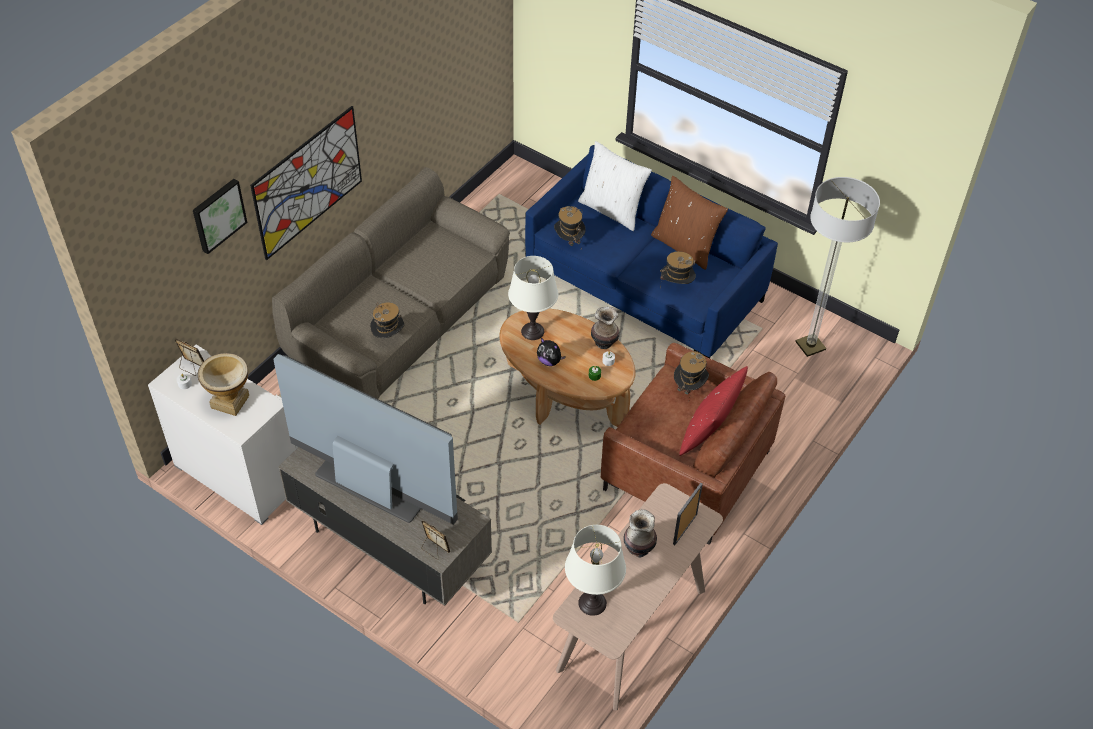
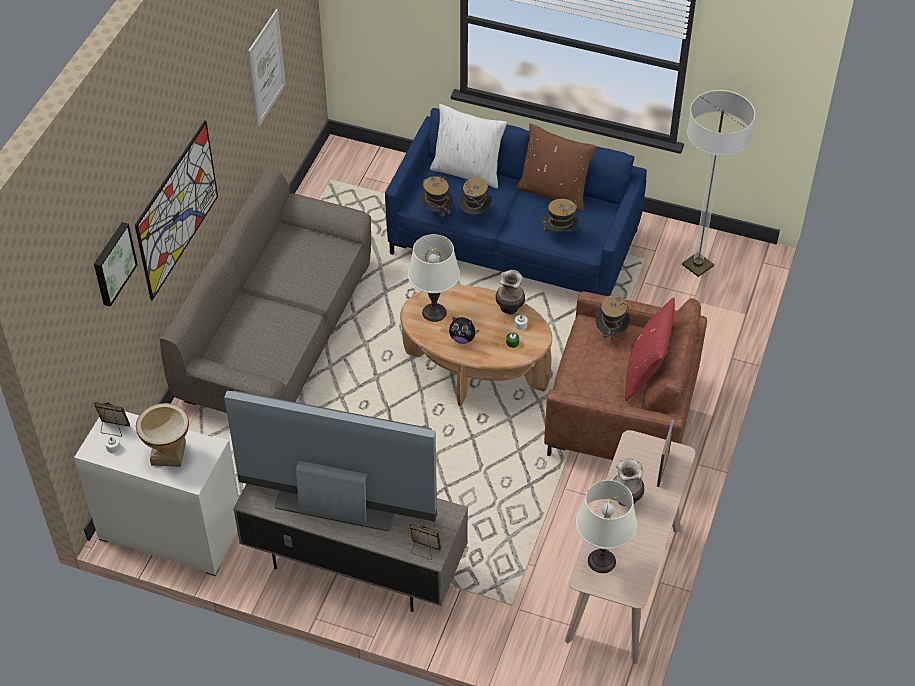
camera: 15 degrees left, 0 degrees up
hat [370,302,404,339] -> hat moved to [459,178,492,215]
none -> picture [248,9,286,127]

